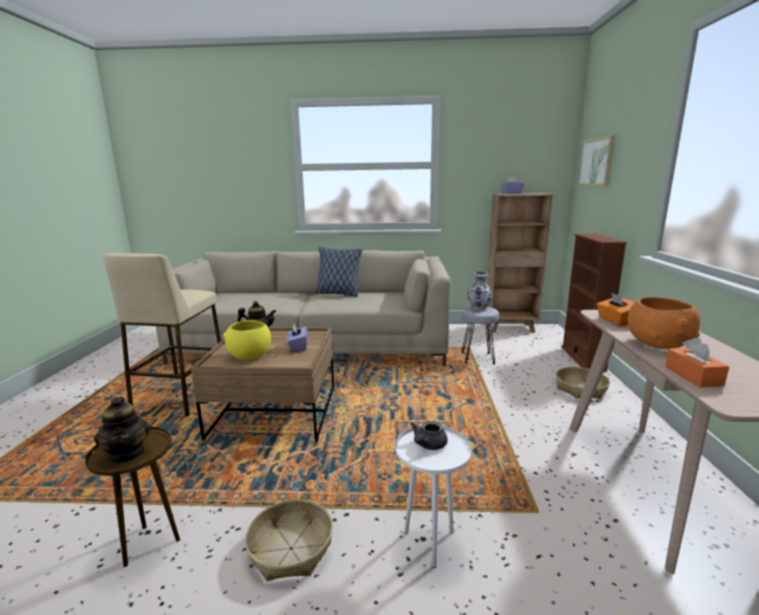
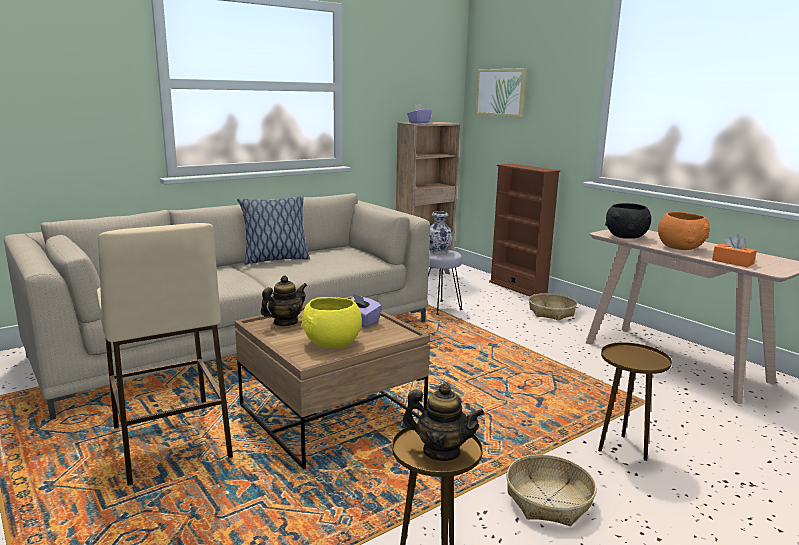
camera: 40 degrees left, 0 degrees up
white side table [395,426,472,568] -> brown side table [598,342,672,461]
grey teapot [410,421,447,450] -> none
orange tissue box [597,292,635,326] -> black bowl [605,203,651,239]

